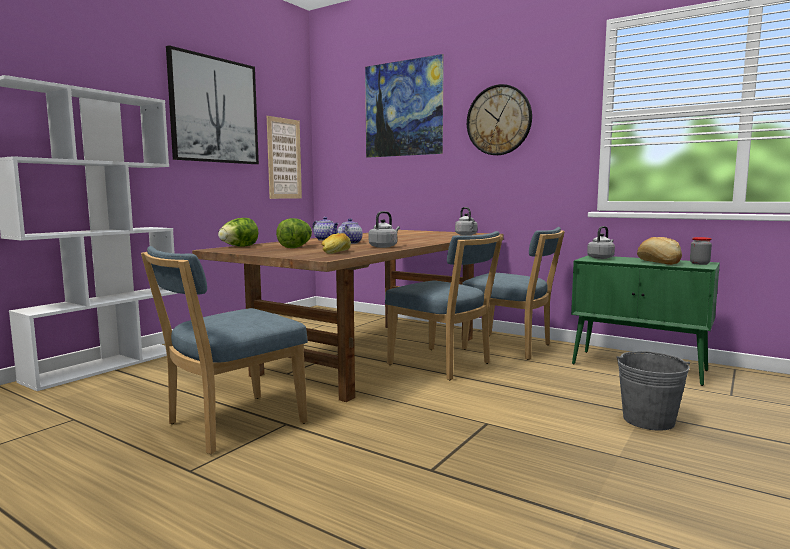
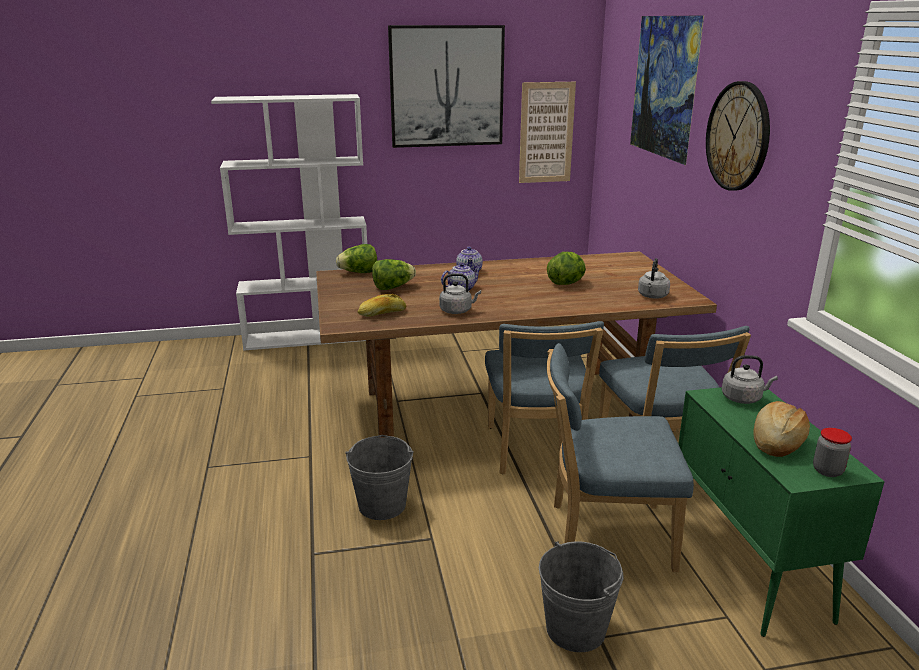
camera: 45 degrees right, 15 degrees up
blue chair [141,246,308,454] -> blue chair moved to [547,343,694,572]
none -> grey bucket [345,435,414,520]
none -> lettuce [547,252,586,285]

